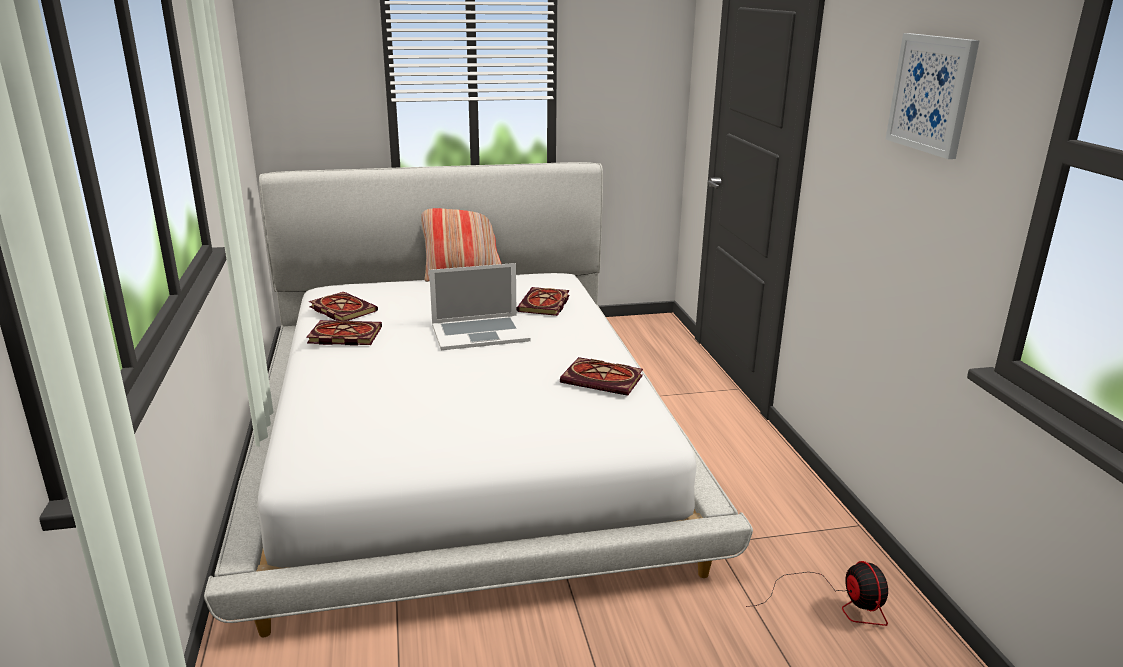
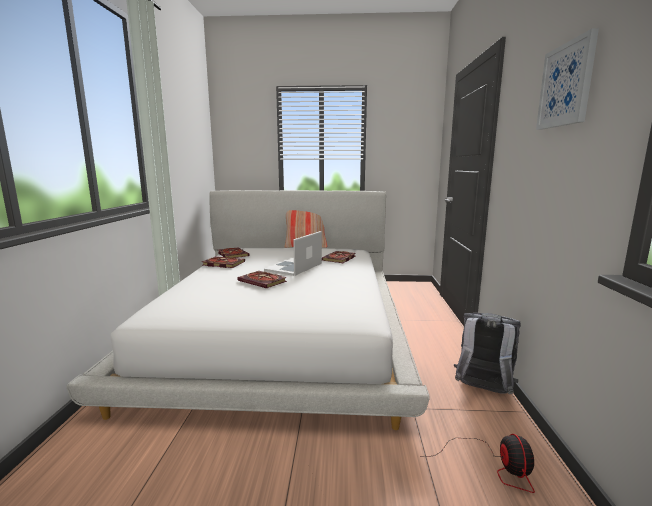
camera: 15 degrees right, 10 degrees down
laptop [429,263,531,350] -> laptop turned 120 degrees clockwise [264,231,322,276]
book [560,357,643,396] -> book moved to [237,271,287,288]
none -> grey backpack [454,313,521,394]

